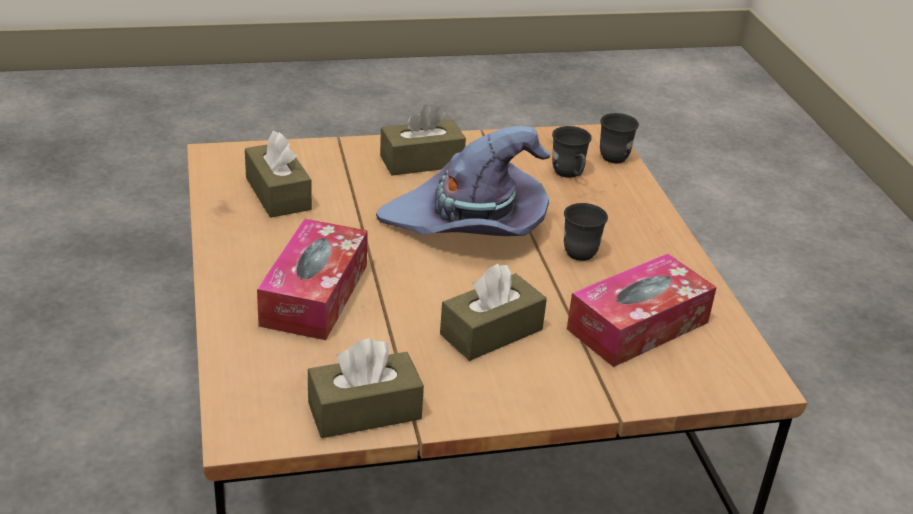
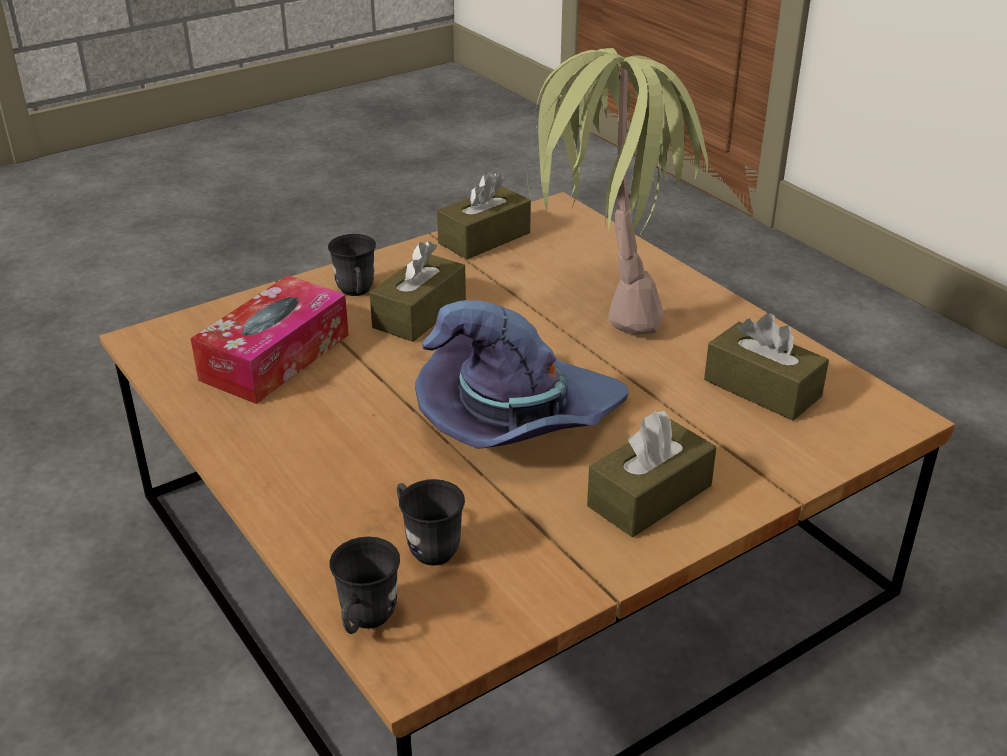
camera: 160 degrees right, 0 degrees up
tissue box [257,218,368,340] -> potted plant [527,48,708,335]
grey mug [564,203,608,261] -> grey mug moved to [328,234,376,296]

